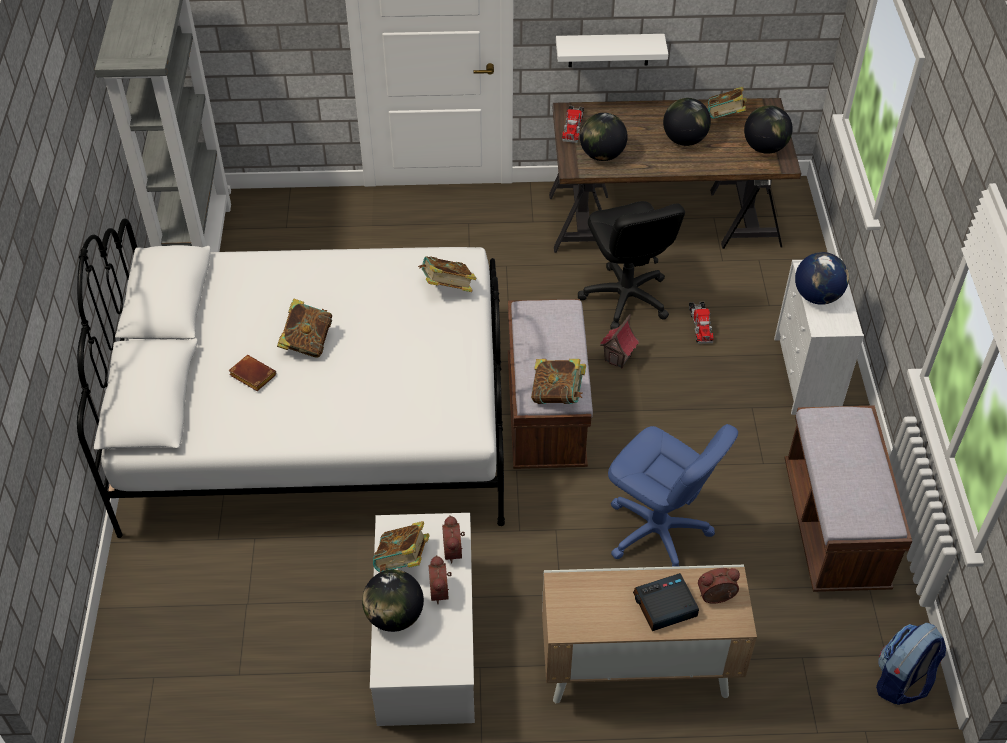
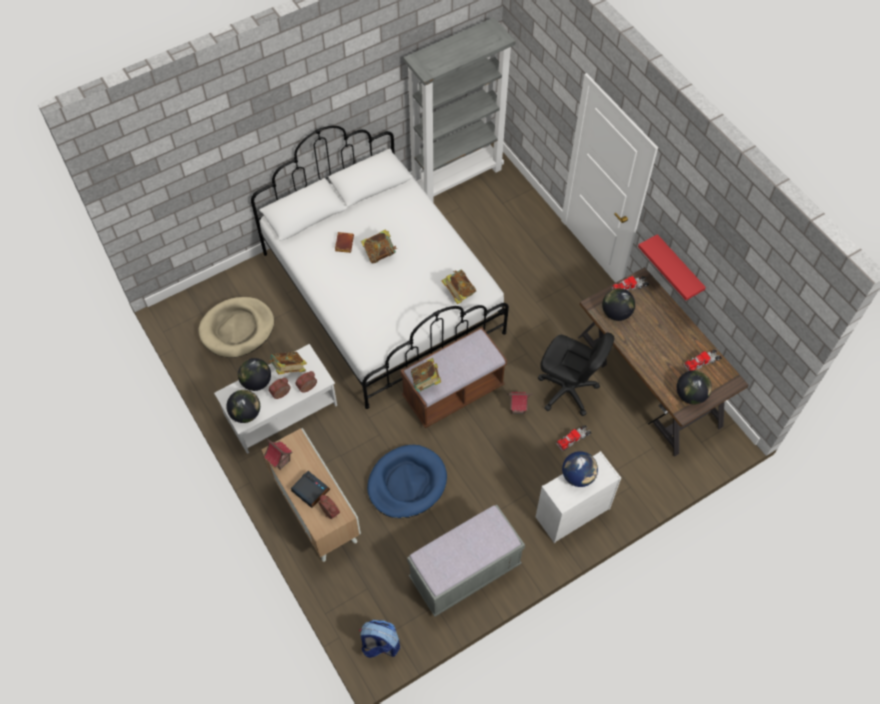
camera: 60 degrees right, 10 degrees up
white shelf [556,34,668,67] -> red shelf [638,234,706,300]
black office chair [578,201,685,330] -> black office chair turned 105 degrees counterclockwise [538,332,614,416]
blue office chair [608,424,738,567] -> blue dog bed [367,445,447,518]
globe [663,98,711,146] -> globe moved to [226,390,260,423]
book [707,87,747,119] -> toy truck [684,350,722,371]
brown bench [785,405,912,592] -> grey bench [407,505,525,617]
none -> beige dog bed [198,297,274,358]
none -> toy house [264,438,293,470]

